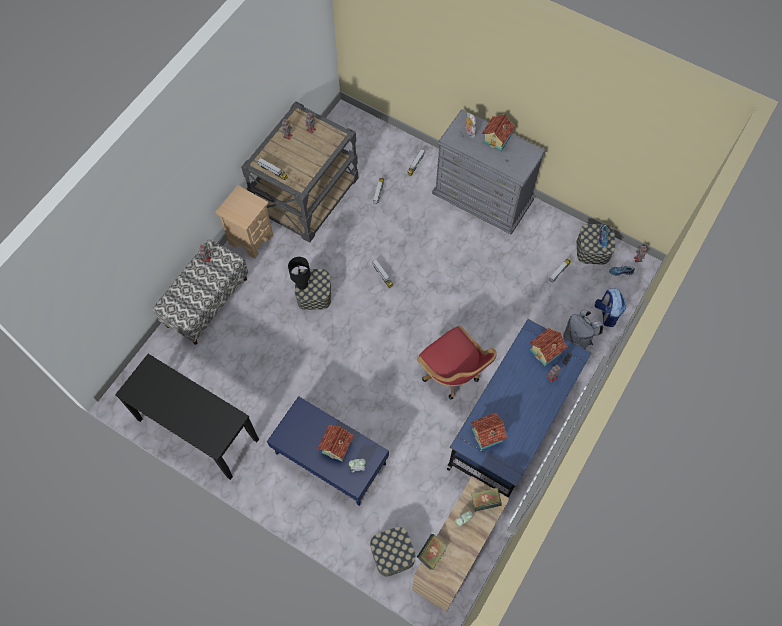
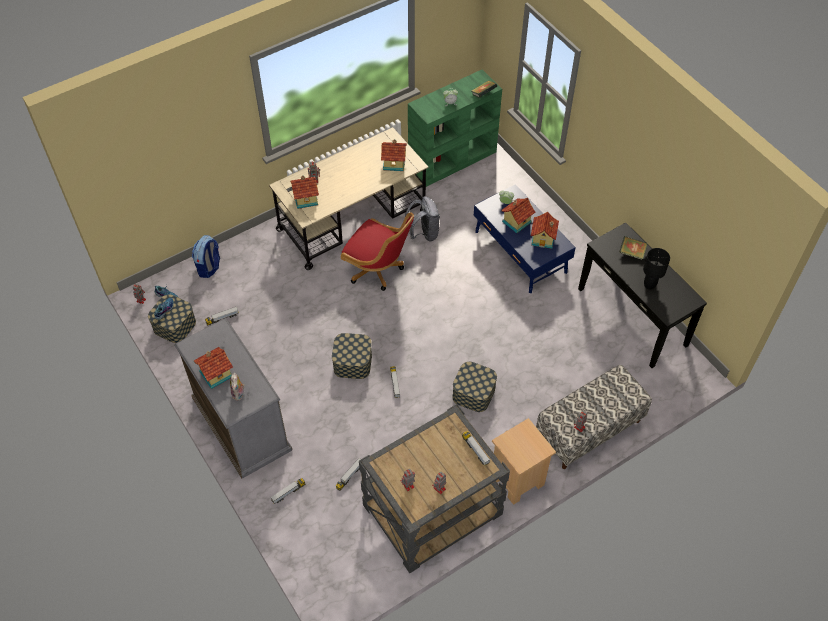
camera: 155 degrees left, 10 degrees down
black table lamp [288,257,311,290] -> black table lamp moved to [643,248,670,290]
storage box [370,527,416,577] -> storage box moved to [332,333,372,379]
brown bookcase [412,476,510,612] -> green bookcase [408,69,502,187]
red office chair [417,326,497,399] -> red office chair turned 135 degrees clockwise [341,212,414,291]
blue desk [447,319,591,498] -> beige desk [269,127,429,270]
book [471,488,502,512] -> book moved to [619,236,648,260]
grey backpack [563,309,603,350] -> grey backpack moved to [405,196,440,241]
none -> toy house [531,212,559,249]

